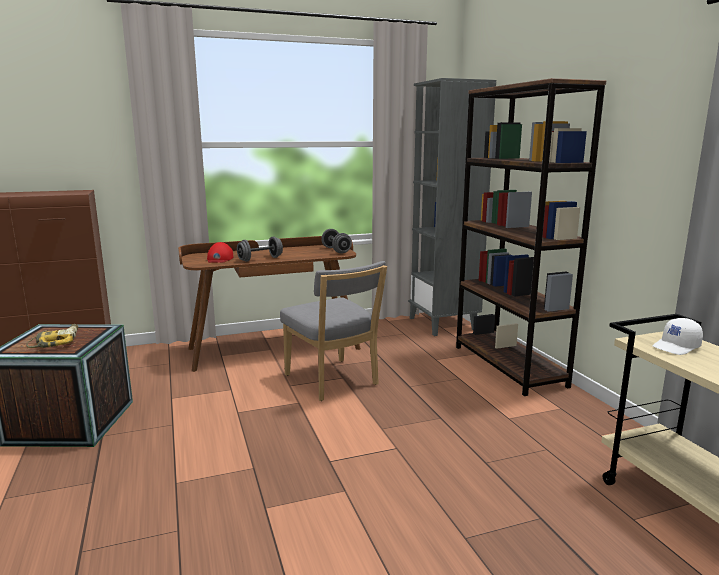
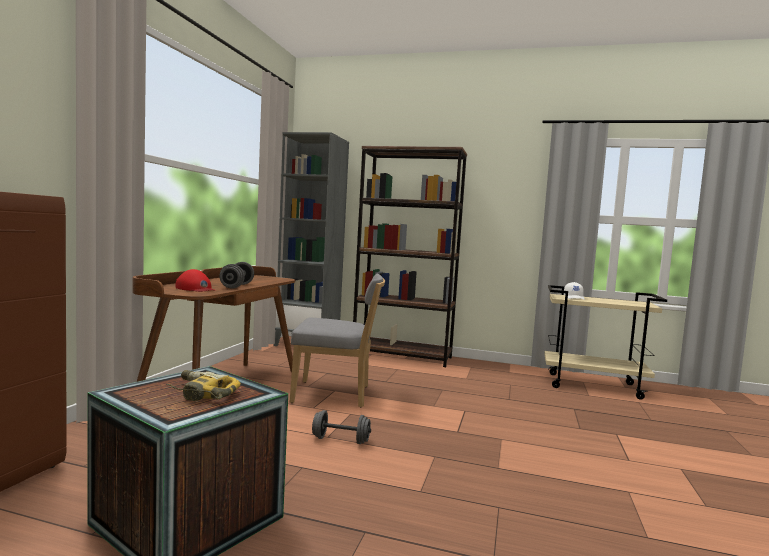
camera: 55 degrees left, 10 degrees down
grey dumbbell [321,229,352,254] -> grey dumbbell moved to [312,410,371,444]

